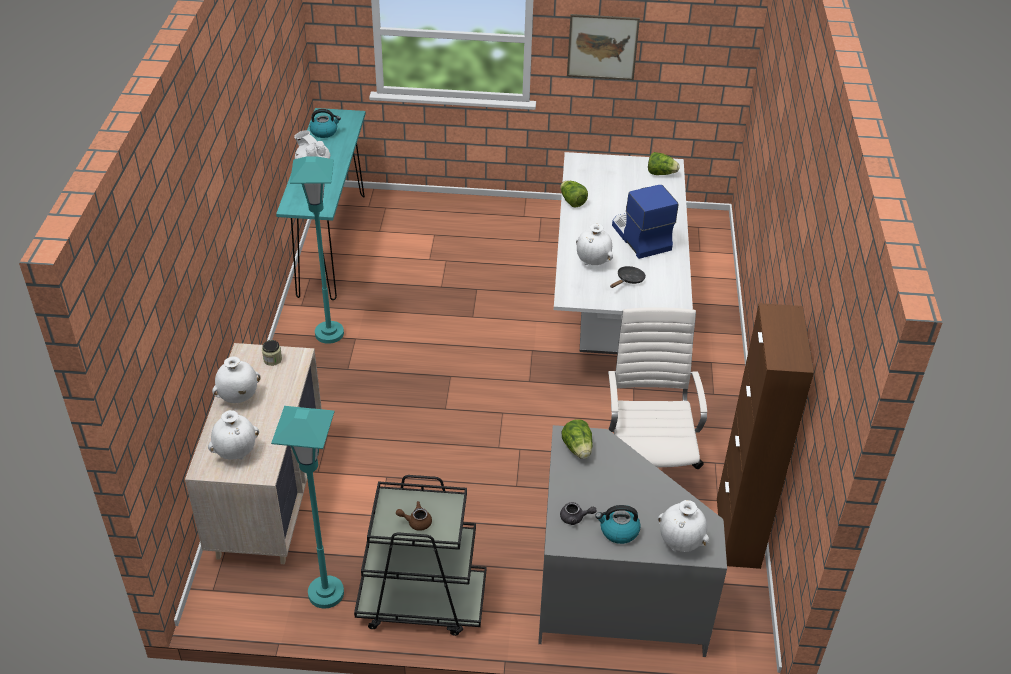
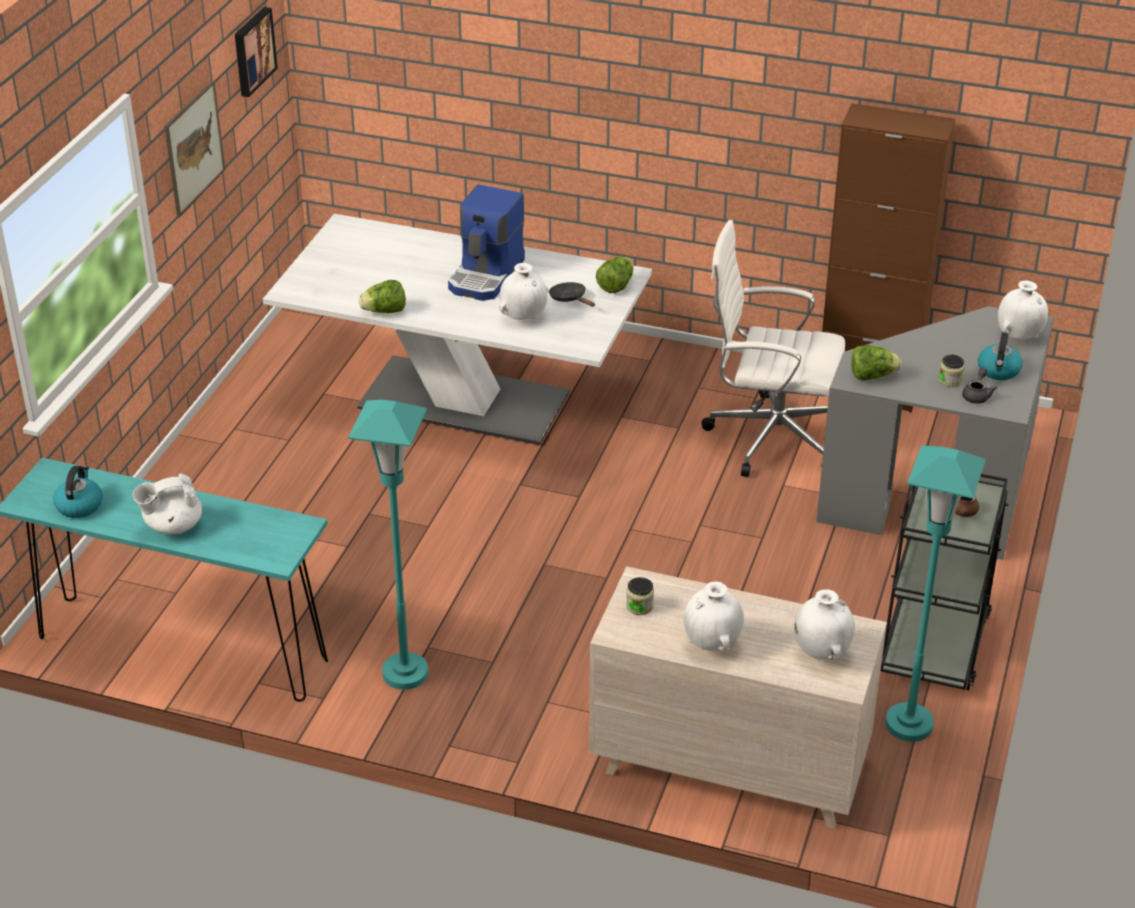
camera: 75 degrees left, 5 degrees down
coffee machine [612,185,678,259] -> coffee machine turned 60 degrees counterclockwise [448,185,525,301]
lettuce [648,152,680,175] -> lettuce moved to [596,257,633,293]
none -> picture [235,7,278,97]
none -> jar [939,355,965,387]

